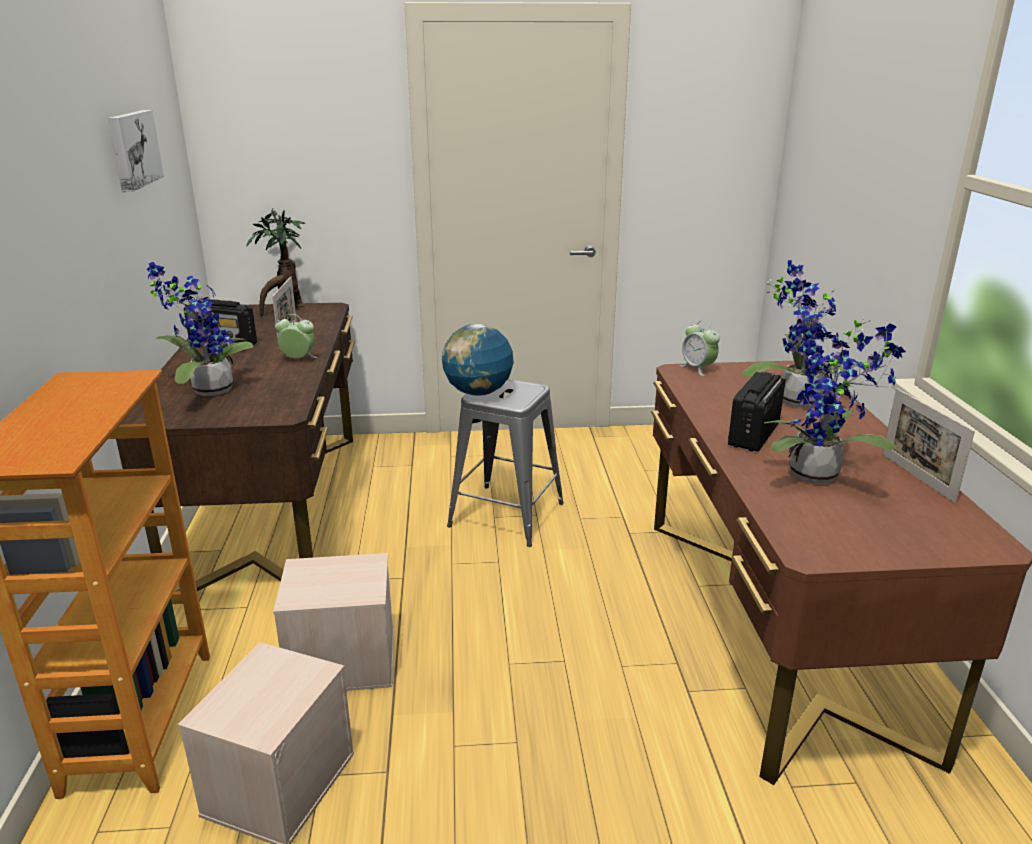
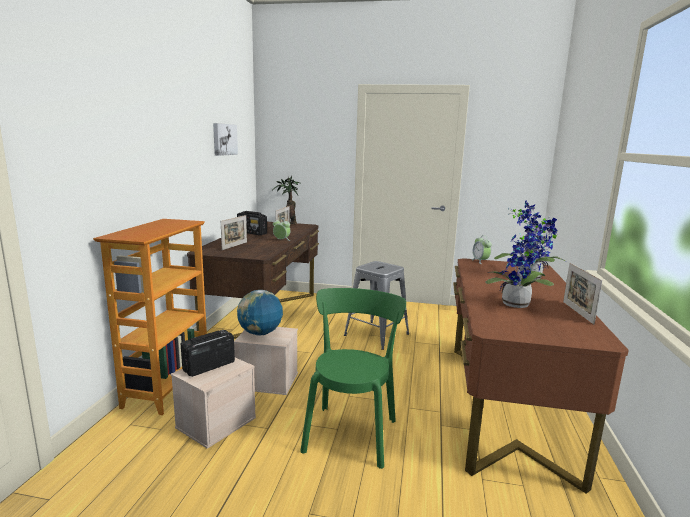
camera: 15 degrees right, 10 degrees down
potted plant [147,262,253,396] -> picture frame [221,215,247,250]
globe [442,324,514,396] -> globe moved to [237,290,283,336]
radio [728,372,786,452] -> radio moved to [181,330,235,377]
none -> green chair [300,288,406,469]

